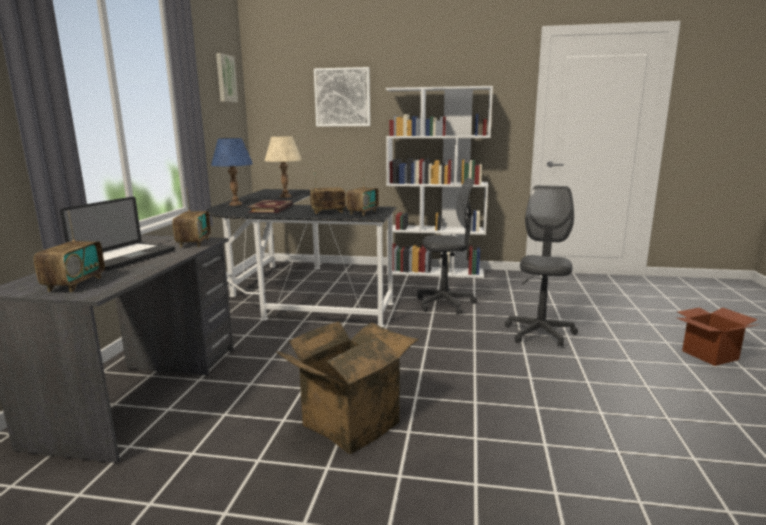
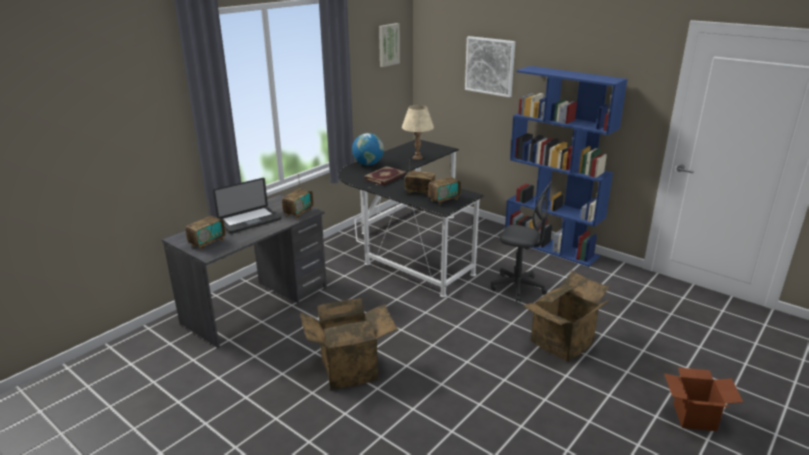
camera: 30 degrees right, 10 degrees up
blue table lamp [211,138,253,206] -> globe [352,133,384,165]
white bookcase [386,86,493,278] -> blue bookcase [505,66,628,267]
grey office chair [505,185,578,348] -> cardboard box [523,271,610,361]

